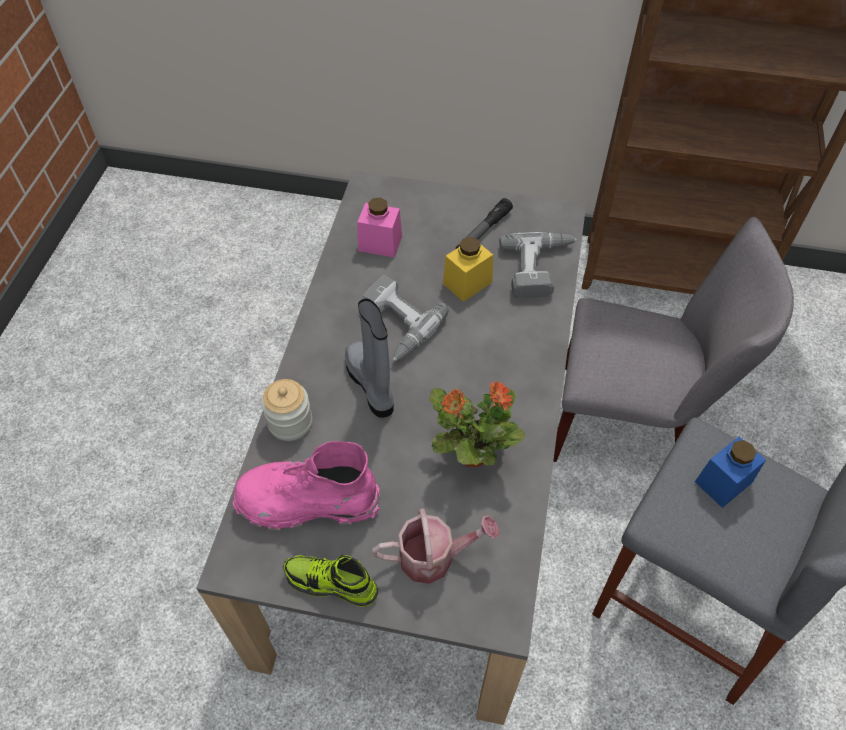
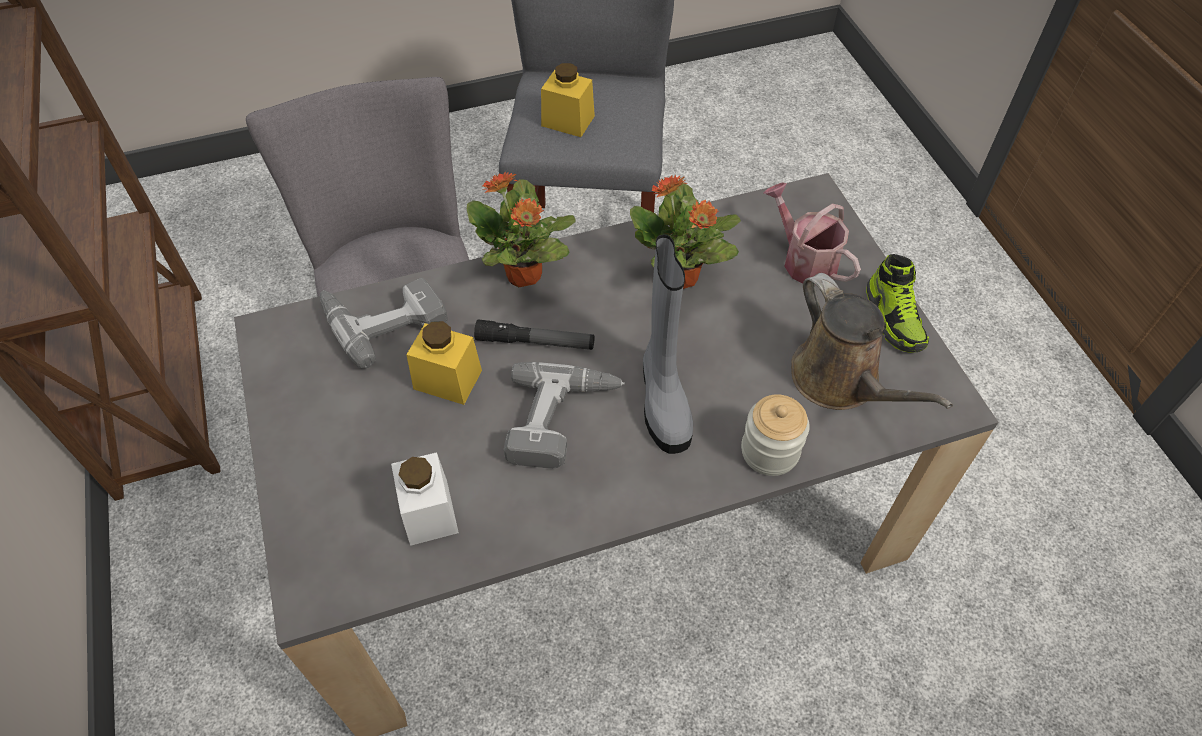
camera: 120 degrees left, 0 degrees up
pink boot [233,441,380,530] -> brown watering can [791,273,953,410]
grey boot [345,298,394,418] -> grey boot turned 45 degrees counterclockwise [643,235,693,454]
pink jar [357,198,402,258] -> white jar [391,452,459,546]
flashlight [456,198,513,249] -> flashlight moved to [474,319,595,350]
blue jar [695,437,766,508] -> yellow jar [541,63,595,137]
none -> potted plant [467,171,576,287]

